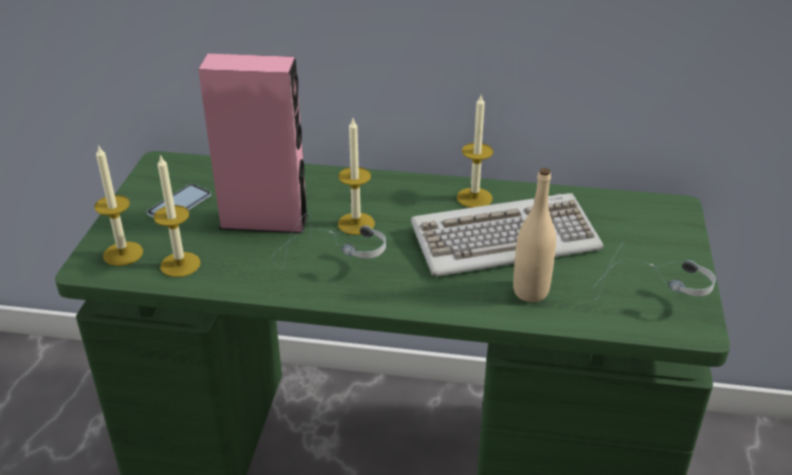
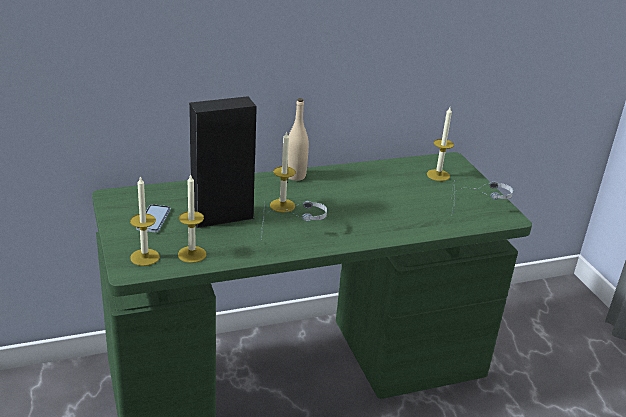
camera: 30 degrees left, 5 degrees down
pink speaker [198,54,308,234] -> black speaker [189,96,257,228]
keyboard [410,193,603,277] -> none
candle [457,95,493,208] -> candle moved to [427,107,454,181]
beige bottle [513,168,556,302] -> beige bottle moved to [287,98,309,181]

